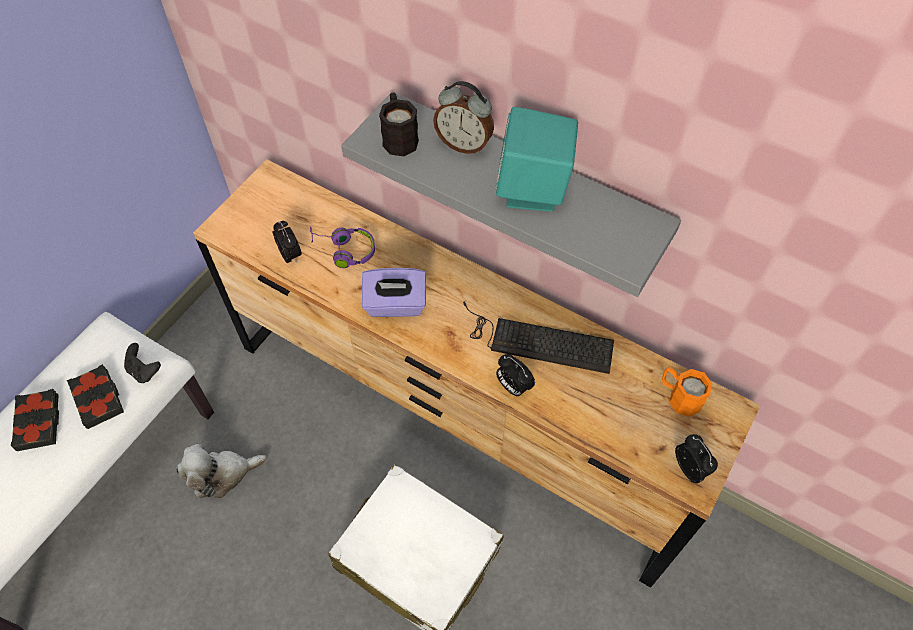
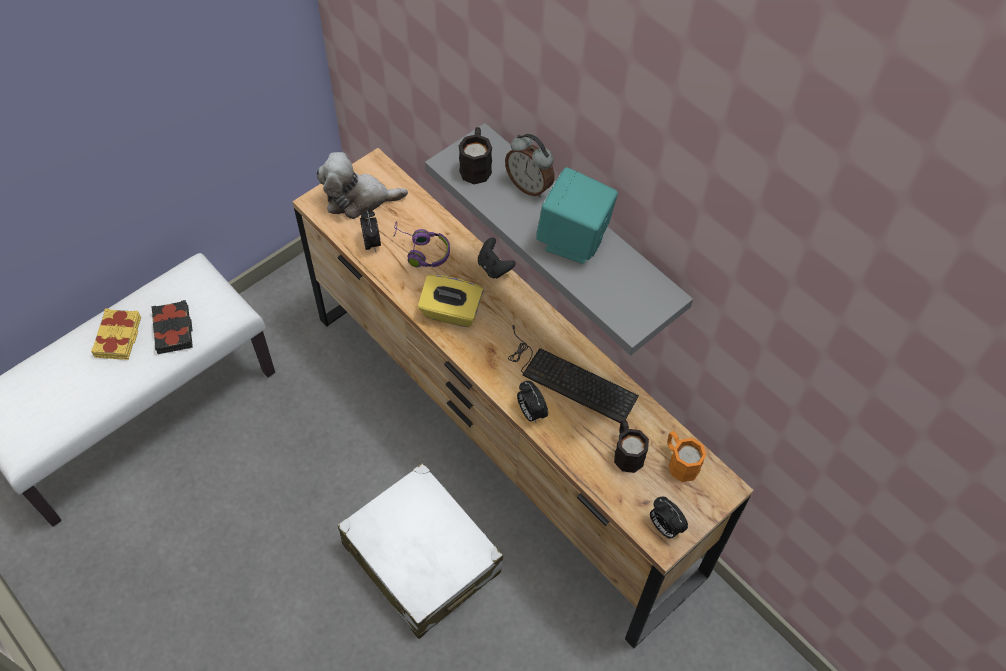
camera: 15 degrees right, 0 degrees up
black book [11,389,59,451] -> yellow book [91,308,141,360]
black game controller [124,343,161,383] -> black game controller moved to [478,238,515,279]
plush toy [176,444,267,498] -> plush toy moved to [316,152,408,219]
purple tissue box [362,268,426,317] -> yellow tissue box [418,275,484,327]
alarm clock [675,434,718,483] -> alarm clock turned 150 degrees clockwise [650,497,688,539]
none -> black mug [614,419,649,473]

